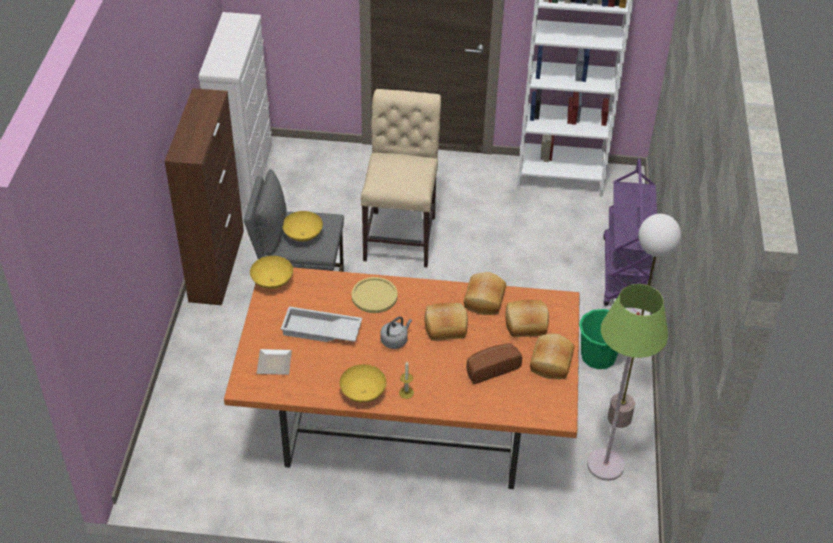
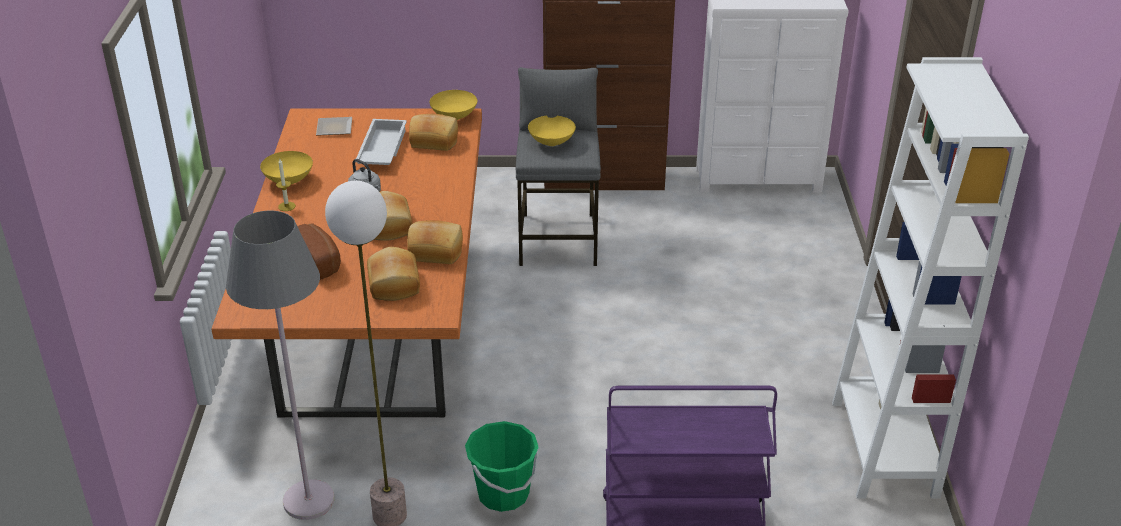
camera: 85 degrees right, 10 degrees down
yellow plate [352,277,398,313] -> none
beige chair [361,89,441,267] -> none
bread [530,334,574,379] -> bread moved to [409,114,458,151]
green floor lamp [587,284,668,481] -> grey floor lamp [226,211,335,520]

